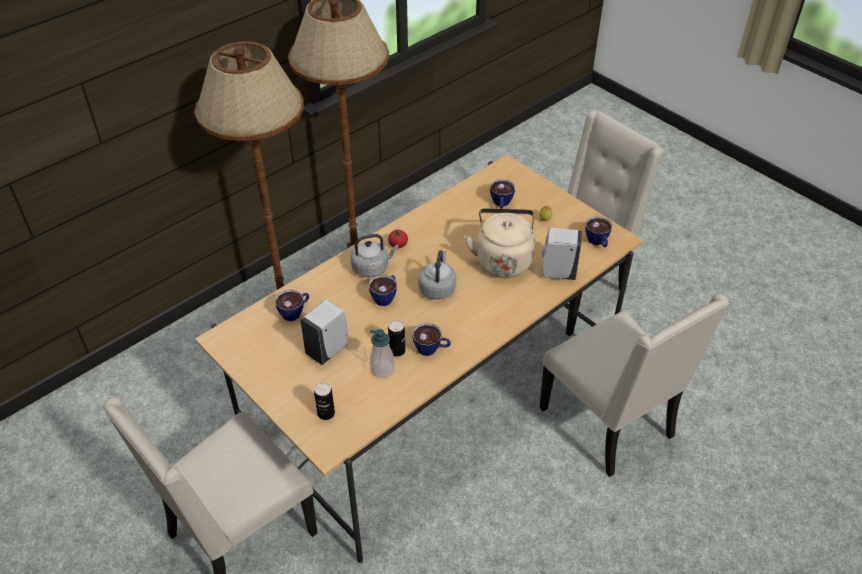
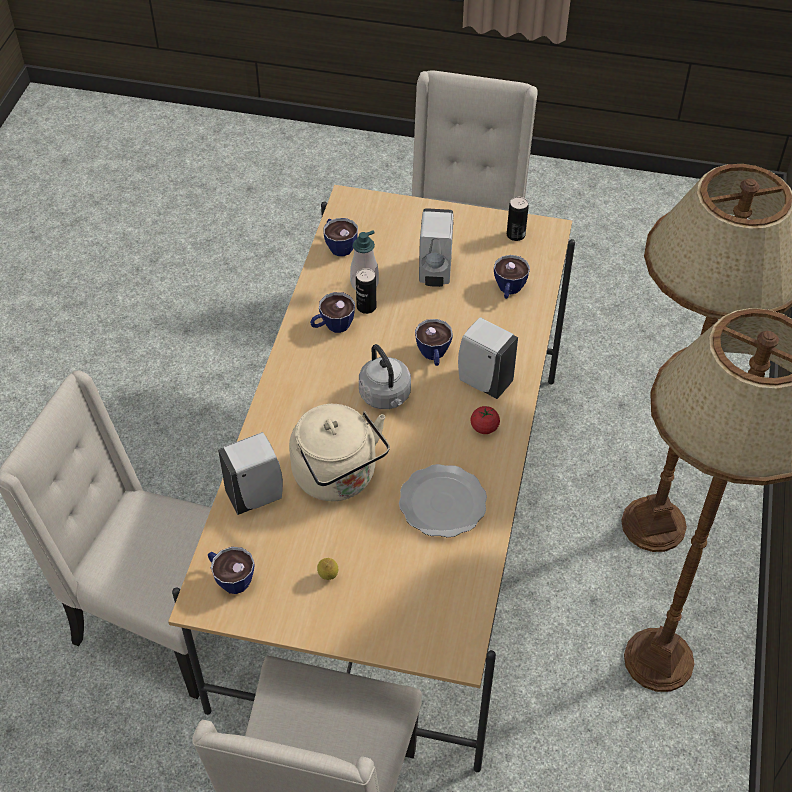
camera: 145 degrees right, 5 degrees up
can [314,382,335,420] -> can moved to [507,197,529,241]
grey kettle [351,234,399,277] -> white soap dispenser [458,317,518,399]
cup [490,179,515,209] -> cup moved to [323,218,358,256]
none -> plate [399,464,487,538]

